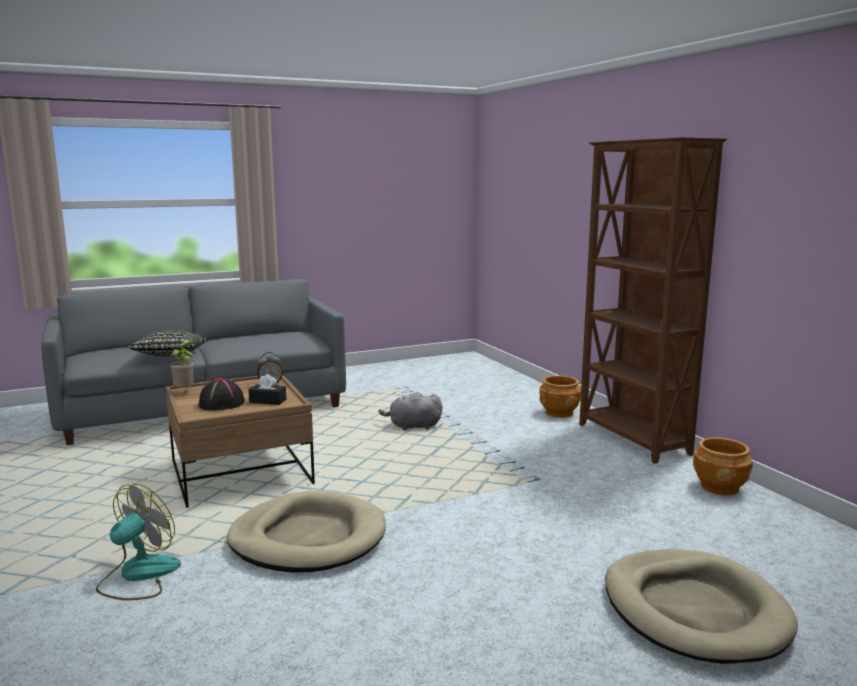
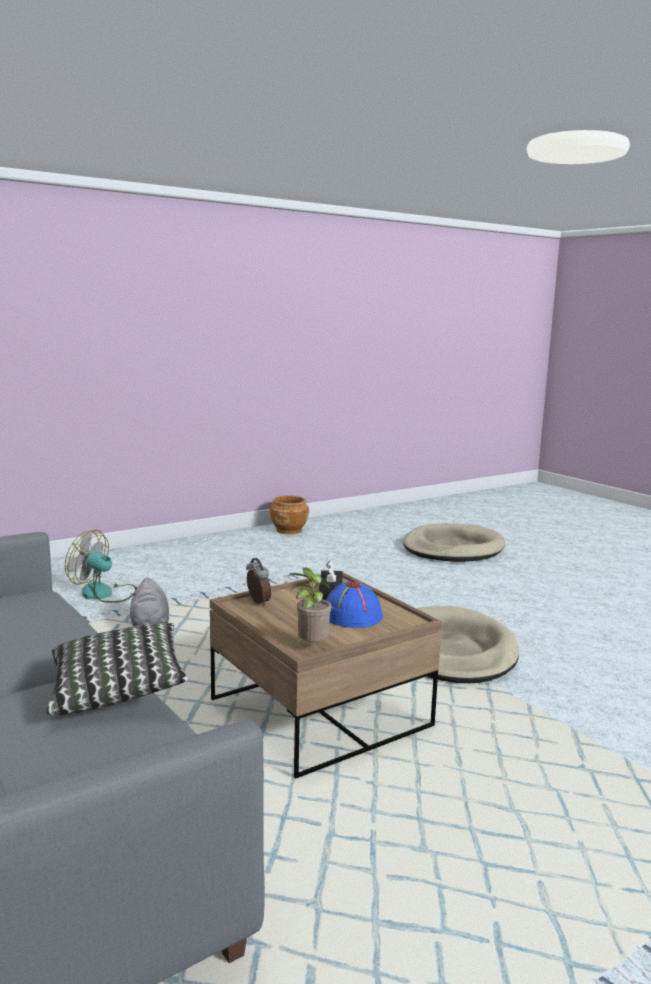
camera: 100 degrees left, 0 degrees up
fan [96,484,181,600] -> fan moved to [65,530,136,603]
black hat [199,378,245,411] -> blue hat [326,581,383,628]
brown planter [539,376,581,418] -> none
brown bookcase [579,137,727,464] -> none

